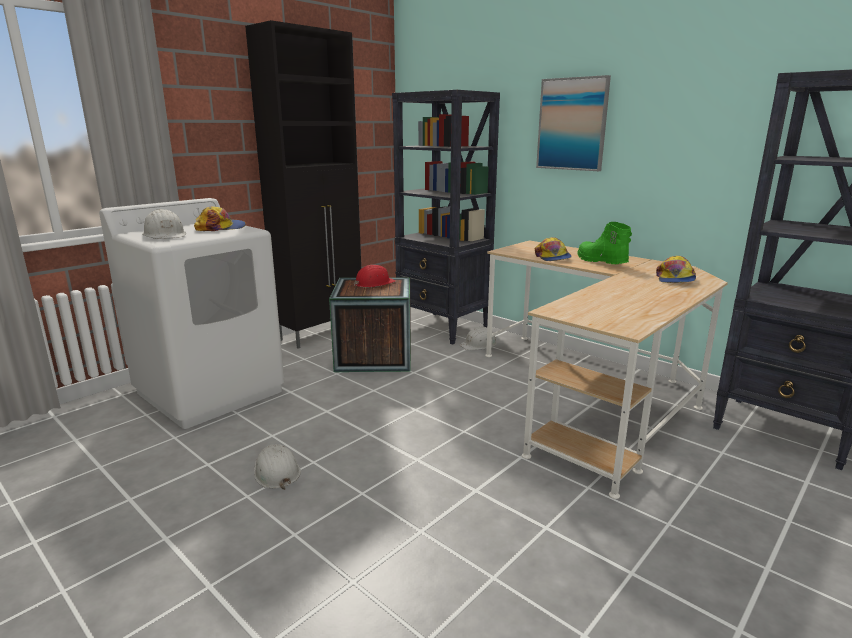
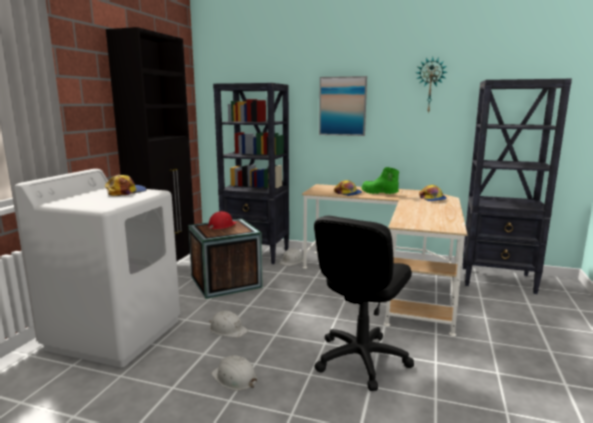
camera: 25 degrees left, 5 degrees down
white hard hat [142,209,186,239] -> white hard hat moved to [209,311,248,338]
none -> black office chair [314,216,414,391]
none -> wall clock [416,57,447,114]

